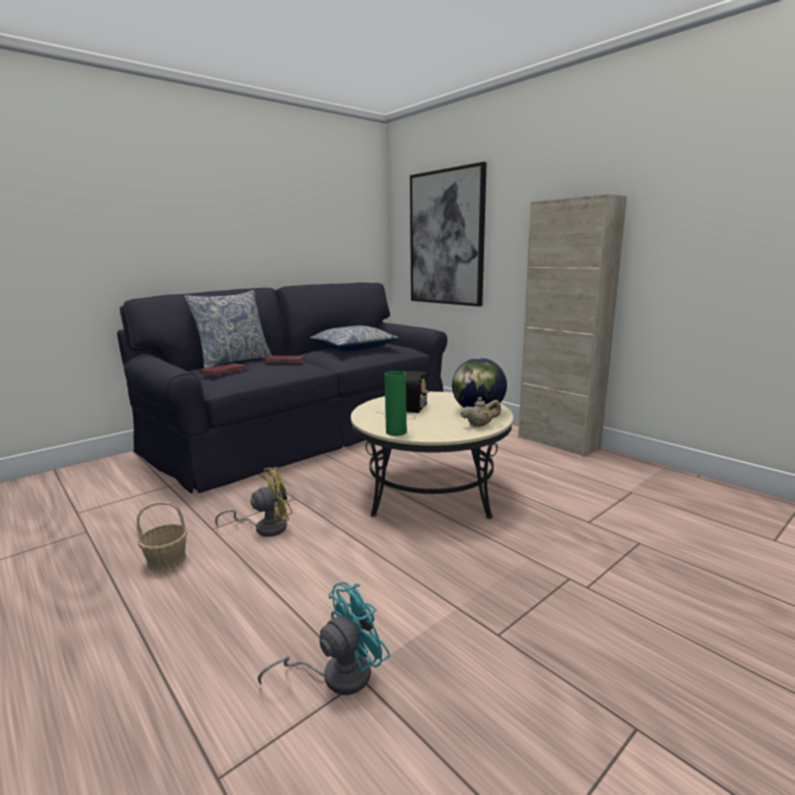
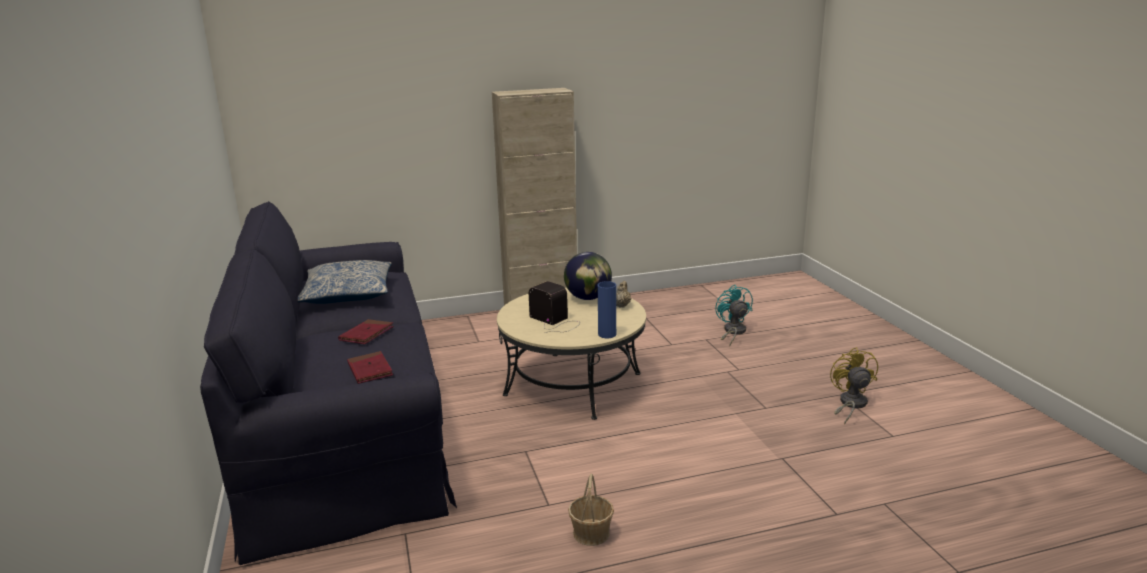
camera: 65 degrees left, 5 degrees up
pillow [184,290,272,368] -> none
yellow fan [215,467,293,537] -> yellow fan moved to [830,347,878,425]
turquoise fan [258,582,390,695] -> turquoise fan moved to [715,285,753,345]
green vase [385,371,407,436] -> blue vase [598,281,616,339]
picture [410,162,487,307] -> none

